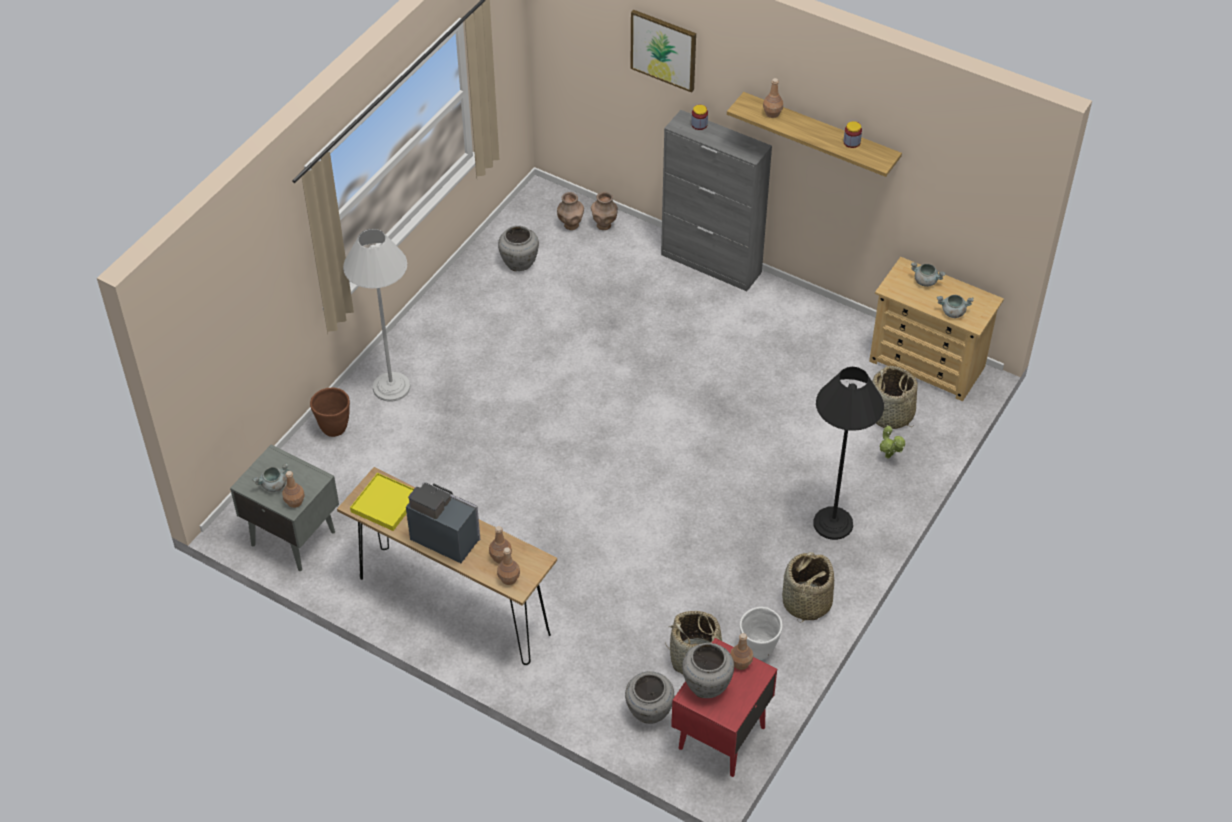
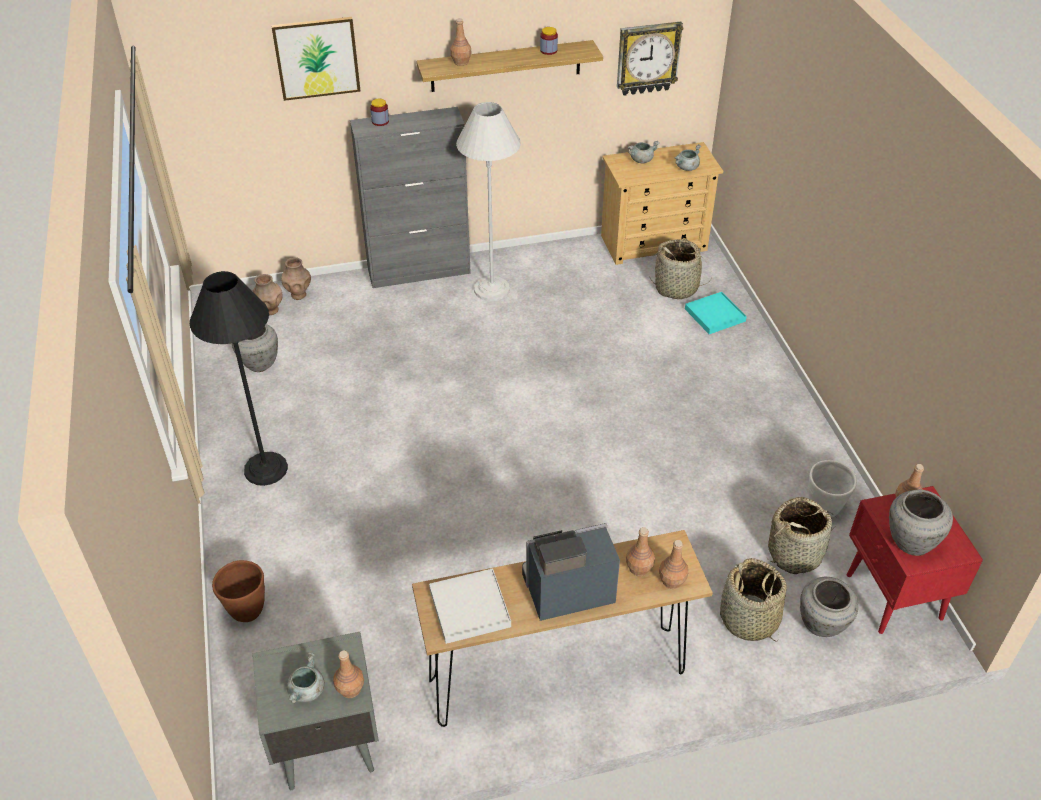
camera: 45 degrees left, 5 degrees down
white floor lamp [343,229,410,401] -> white floor lamp moved to [456,102,521,301]
yellow tray [350,473,414,531] -> white tray [429,568,511,644]
basket [782,552,834,623] -> basket moved to [720,558,787,641]
black floor lamp [813,367,884,540] -> black floor lamp moved to [190,271,288,486]
potted plant [879,425,906,458] -> turquoise tray [685,292,747,334]
none -> wall clock [617,22,684,96]

